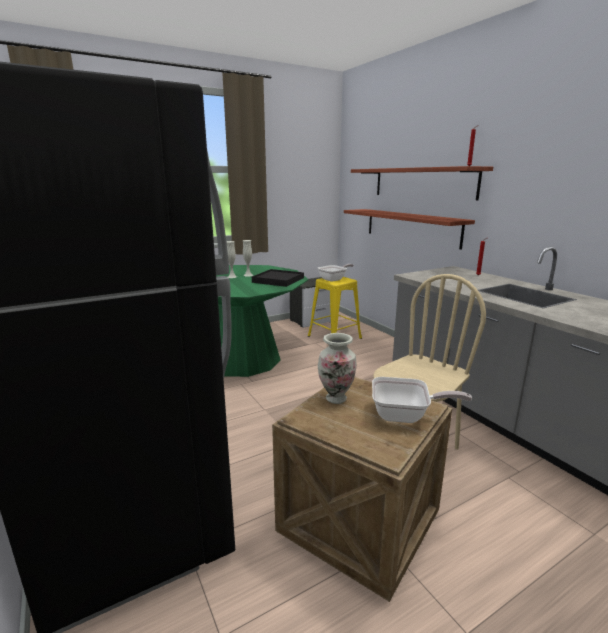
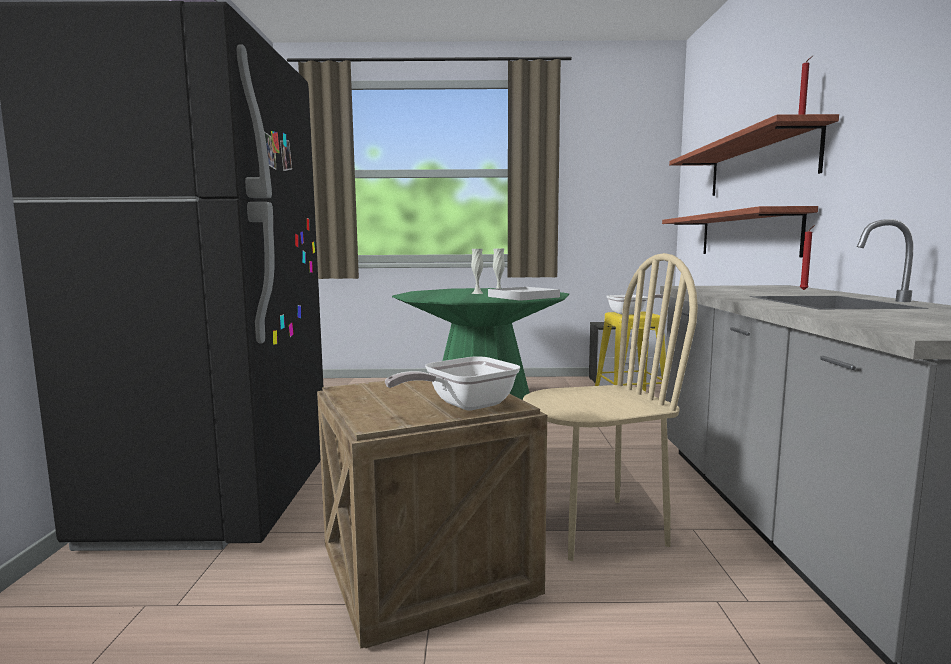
camera: 30 degrees right, 10 degrees down
black tray [252,269,304,287] -> white tray [488,287,560,301]
vase [318,333,357,404] -> none
frying pan [372,377,472,423] -> frying pan turned 105 degrees clockwise [385,356,521,411]

